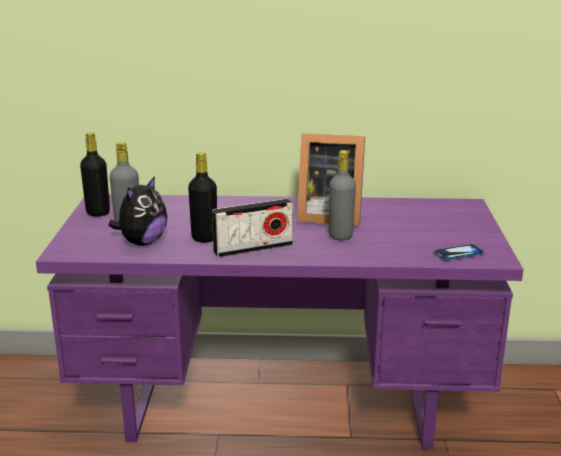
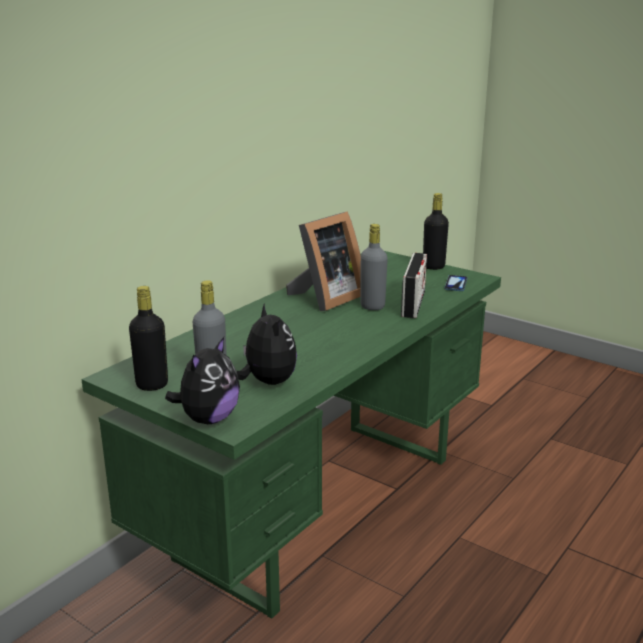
camera: 55 degrees left, 0 degrees up
purple desk [36,194,524,449] -> green desk [81,251,501,619]
black bottle [188,152,217,243] -> black bottle moved to [423,193,449,270]
radio [212,198,293,257] -> radio moved to [401,253,427,318]
none -> plush toy [165,337,240,424]

